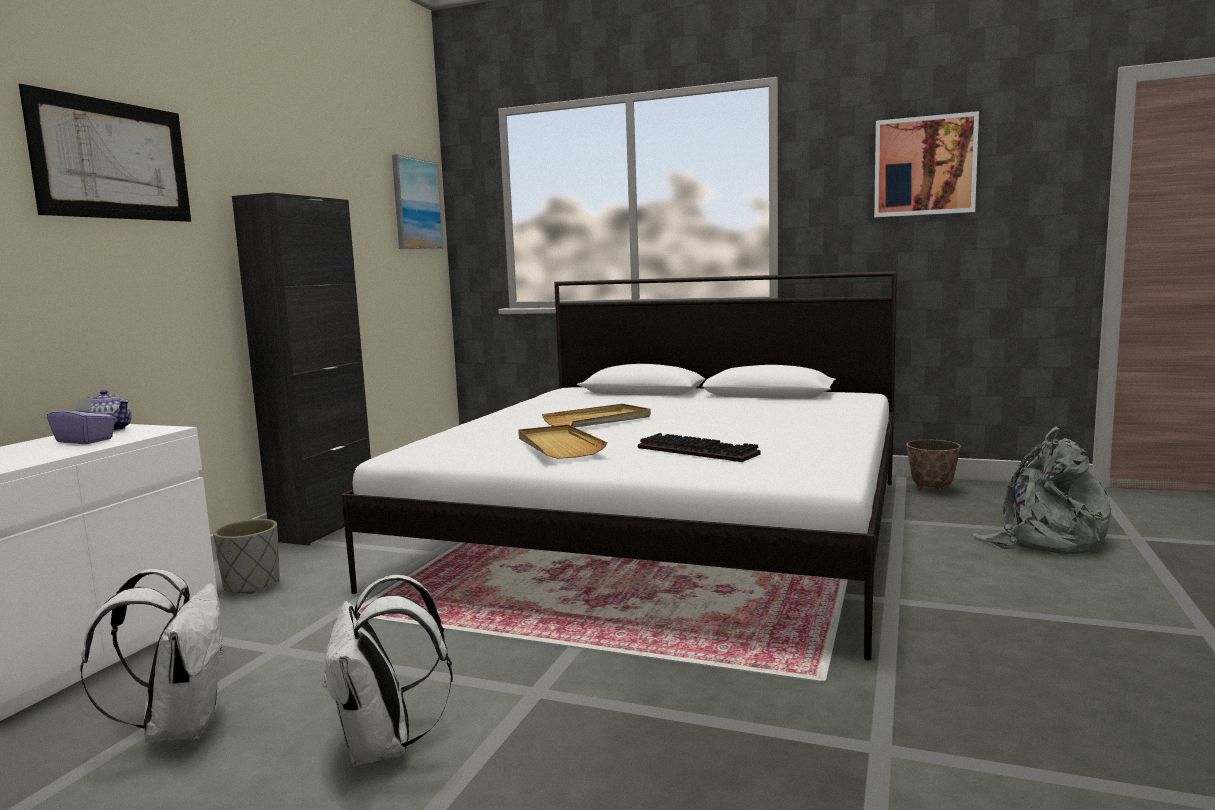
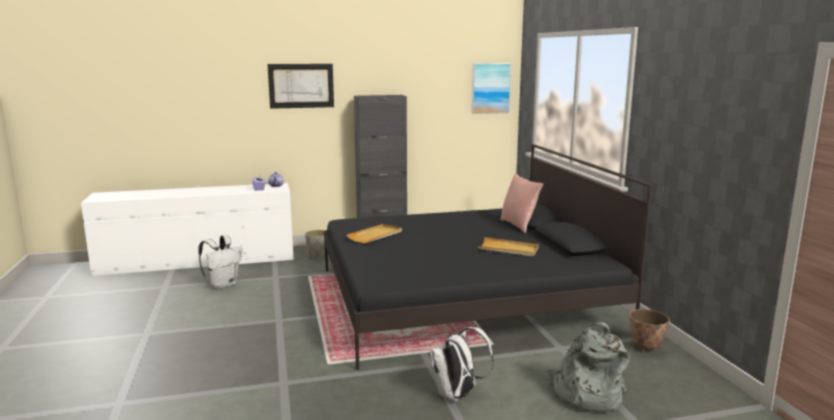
camera: 55 degrees right, 5 degrees up
white backpack [323,575,453,766] -> white backpack moved to [430,327,494,402]
white bed [342,271,897,660] -> black bed [324,144,652,370]
beige tray [542,404,651,428] -> beige tray moved to [478,237,539,257]
keyboard [638,433,761,462] -> none
picture [874,111,979,217] -> none
none -> pink pillow [500,173,543,233]

